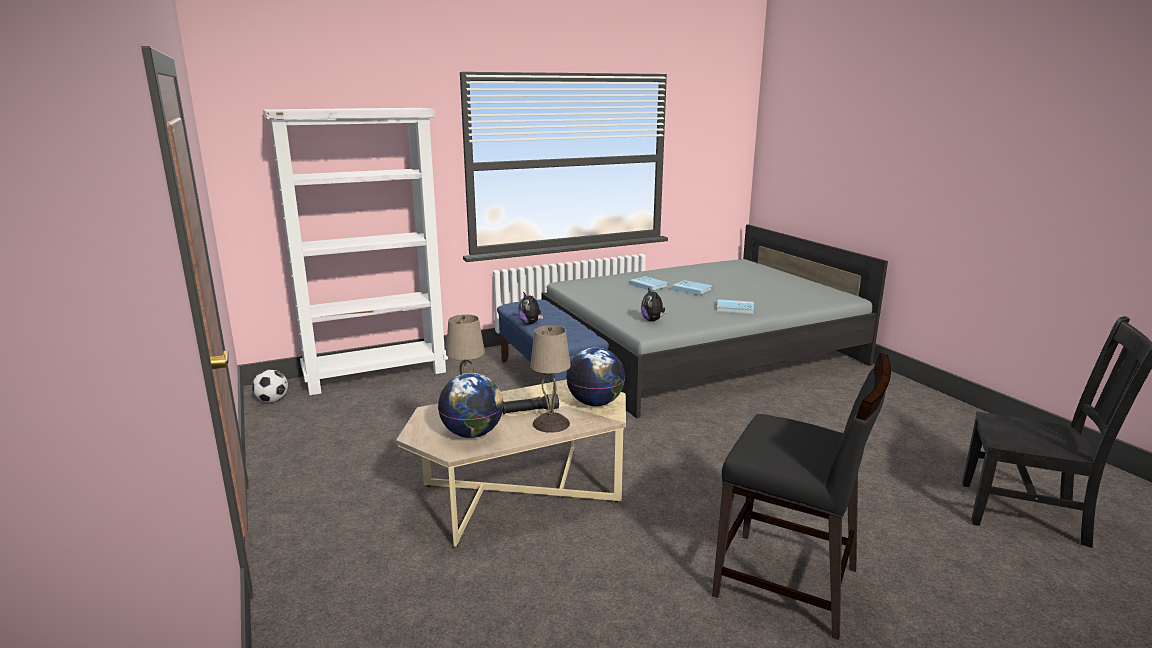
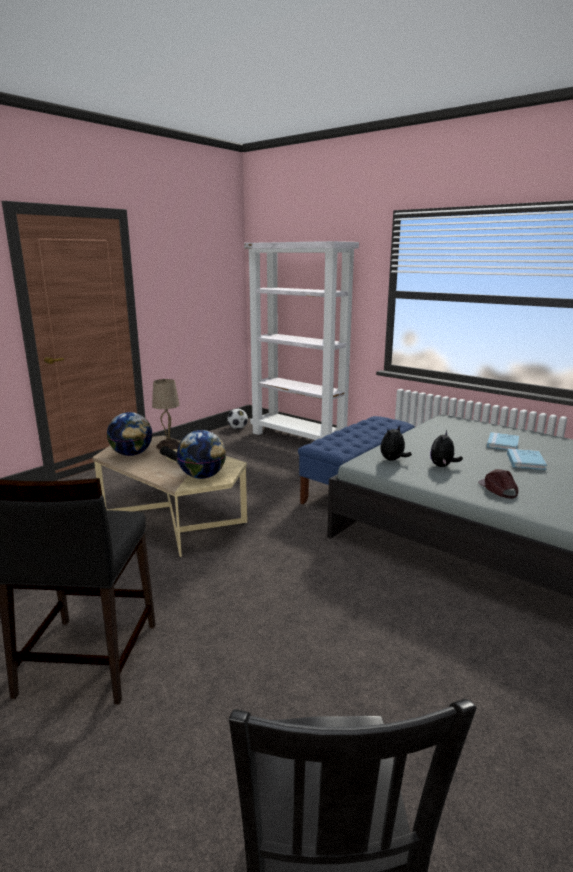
camera: 65 degrees right, 0 degrees up
plush toy [518,292,543,325] -> plush toy moved to [430,430,463,467]
beige table lamp [530,325,571,433] -> none
blue book [717,299,754,314] -> brown cap [478,469,519,499]

